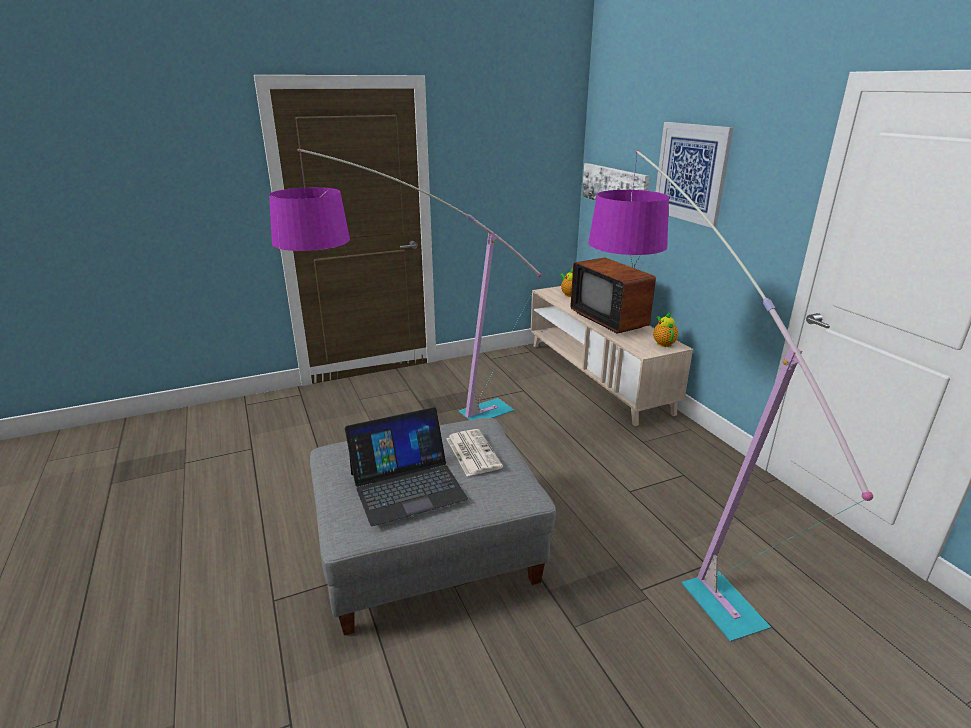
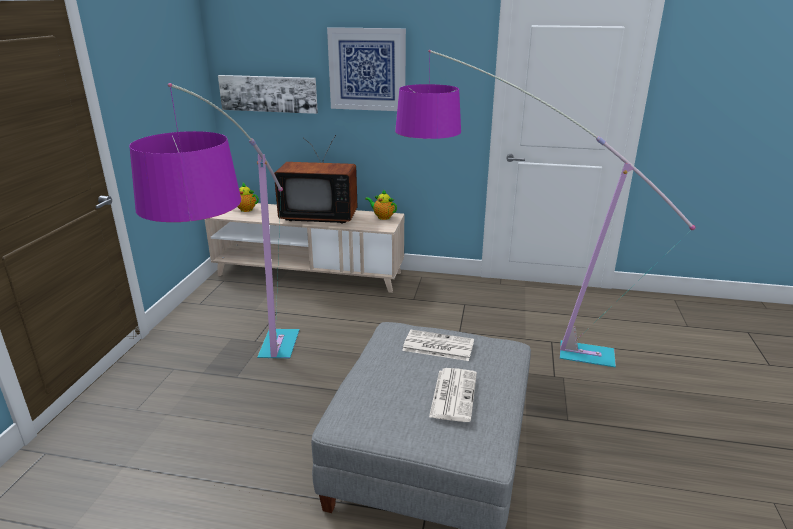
camera: 55 degrees left, 0 degrees up
laptop [345,407,468,526] -> newspaper [429,368,477,422]

